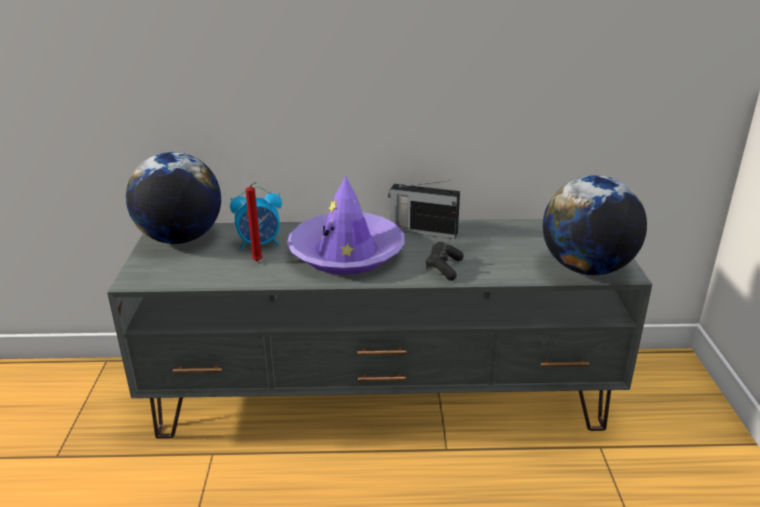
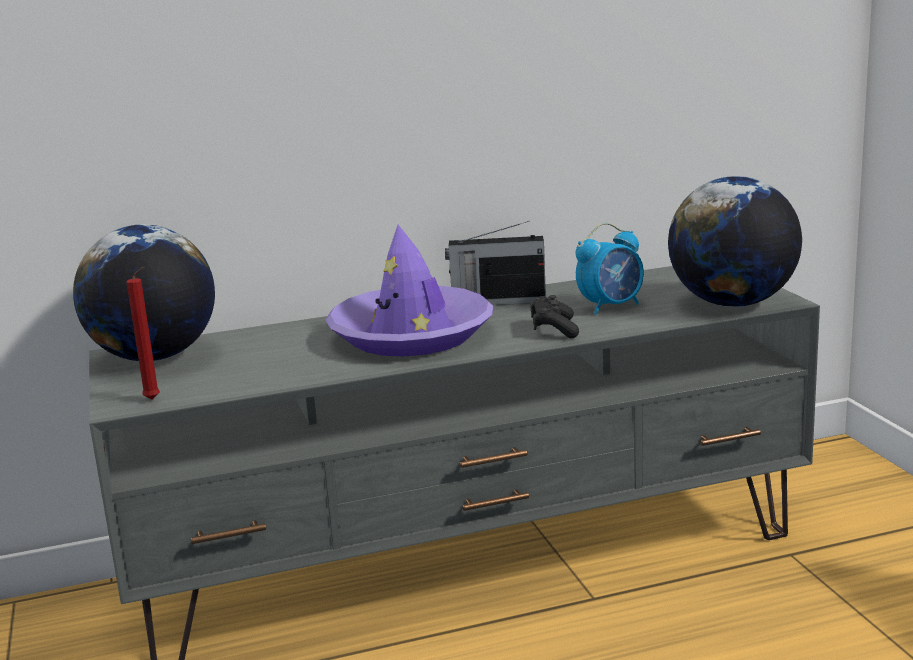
camera: 15 degrees left, 10 degrees down
alarm clock [230,186,282,250] -> alarm clock moved to [576,223,644,314]
red candle [245,182,263,262] -> red candle moved to [126,267,160,399]

